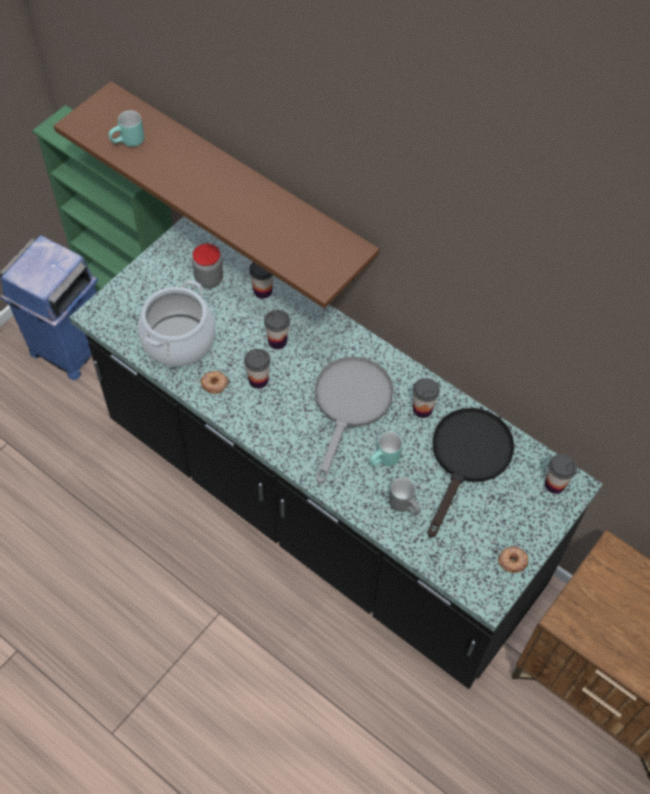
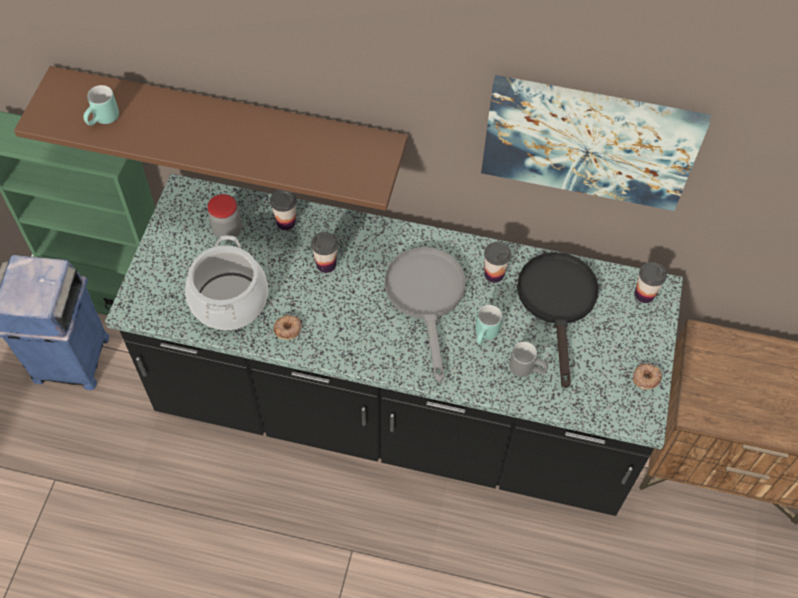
camera: 25 degrees left, 0 degrees up
cup [244,349,271,389] -> none
none -> picture [481,75,711,211]

